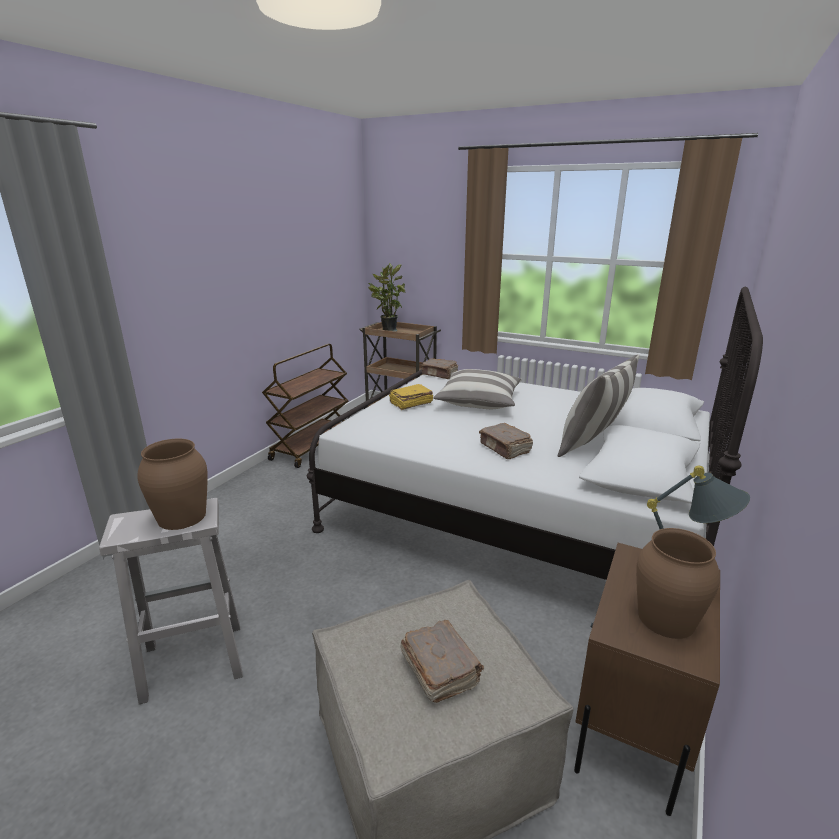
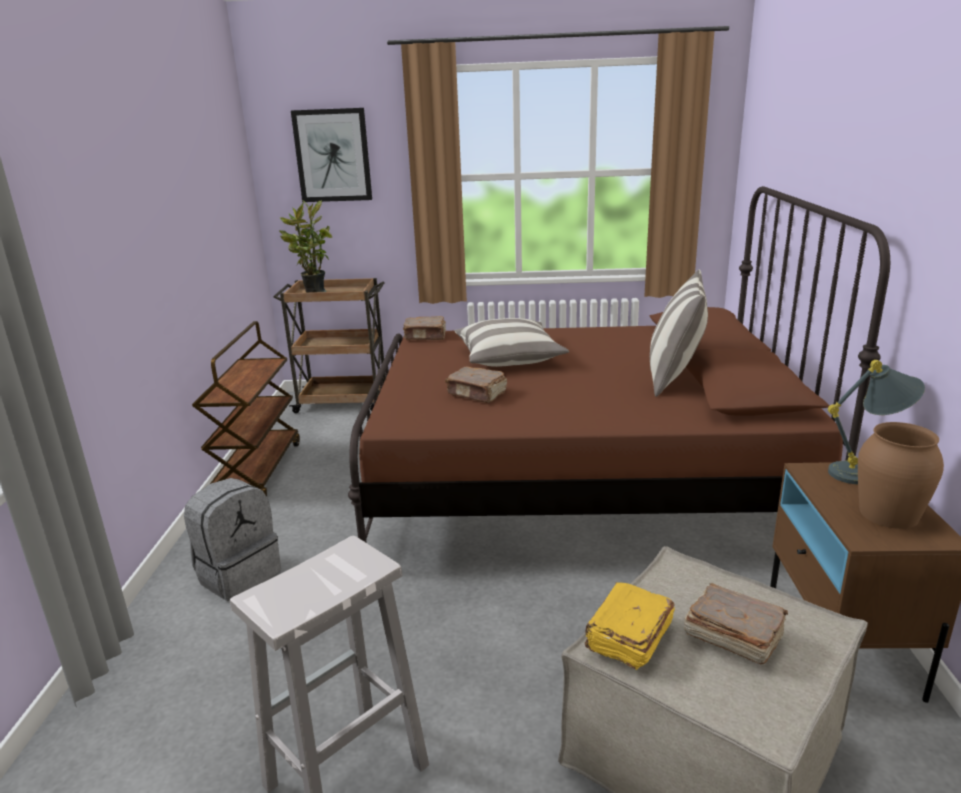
camera: 25 degrees left, 0 degrees up
brown vase [137,439,208,530] -> none
white bed [307,287,763,580] -> brown bed [348,186,890,543]
yellow book [389,384,433,410] -> yellow book moved to [585,582,675,670]
brown book [479,423,533,459] -> brown book moved to [445,366,507,403]
none -> grey backpack [184,478,281,601]
none -> picture [291,108,372,202]

